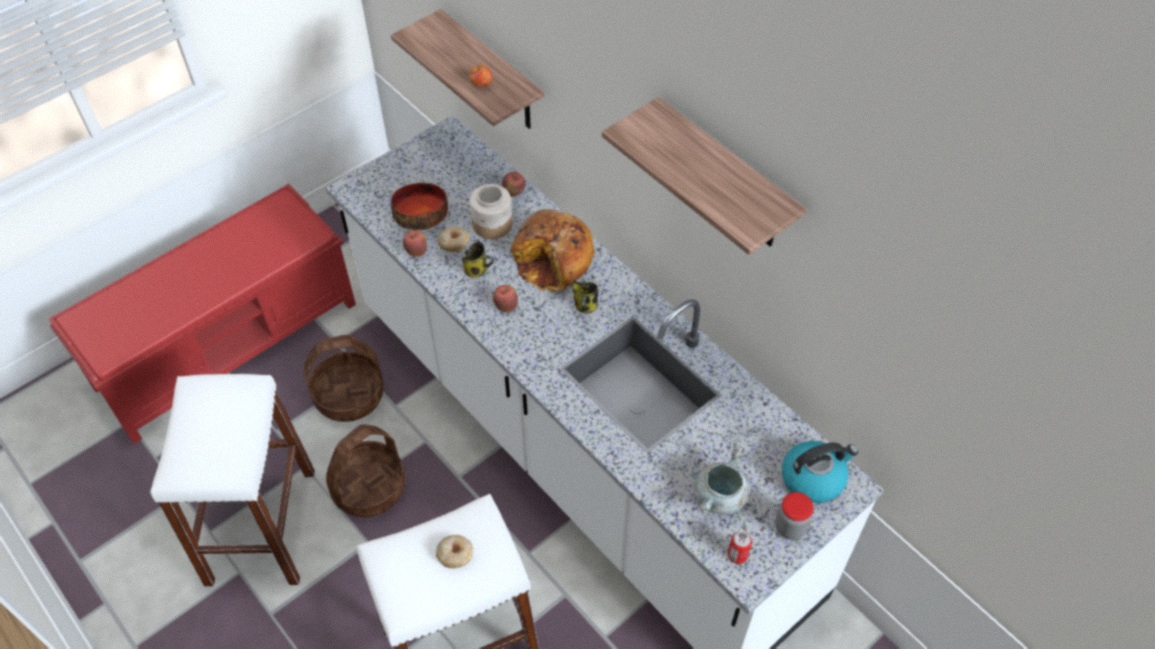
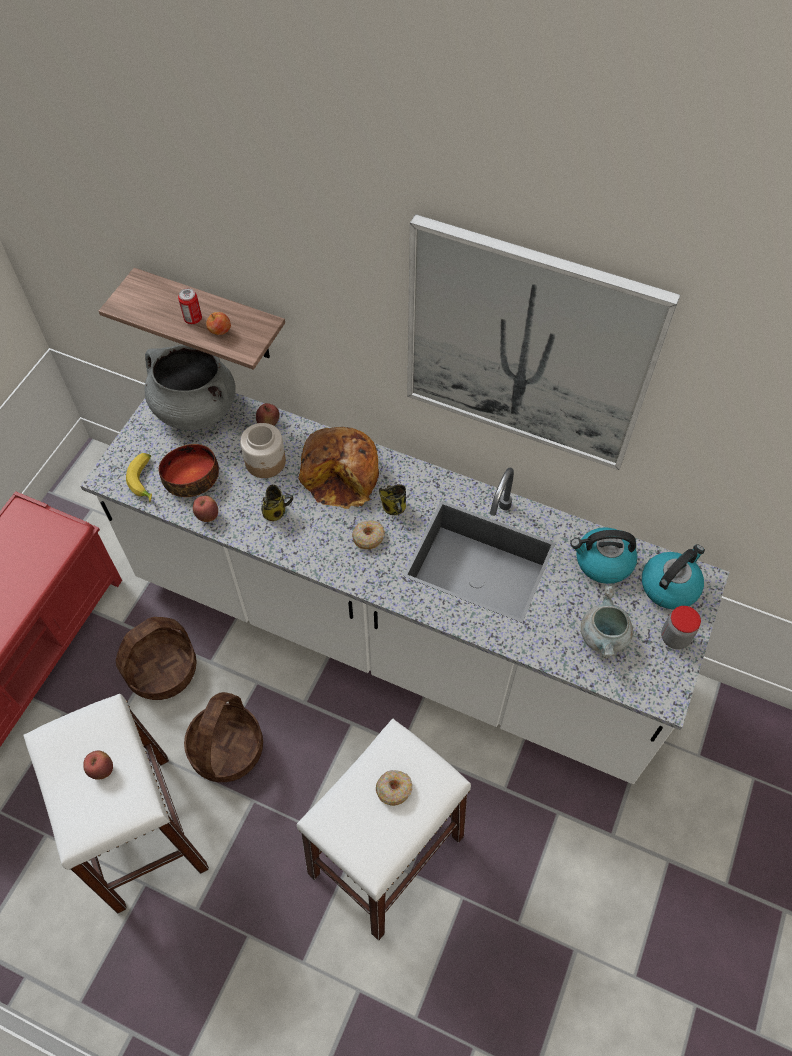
camera: 25 degrees left, 5 degrees up
donut [438,226,470,252] -> donut moved to [352,520,385,549]
apple [493,285,518,312] -> apple moved to [83,751,113,780]
shelf [602,97,807,255] -> picture [407,214,680,470]
can [728,530,752,564] -> can moved to [178,288,202,324]
none -> banana [126,453,152,502]
none -> grey cooking pot [145,345,236,430]
none -> kettle [571,527,637,584]

